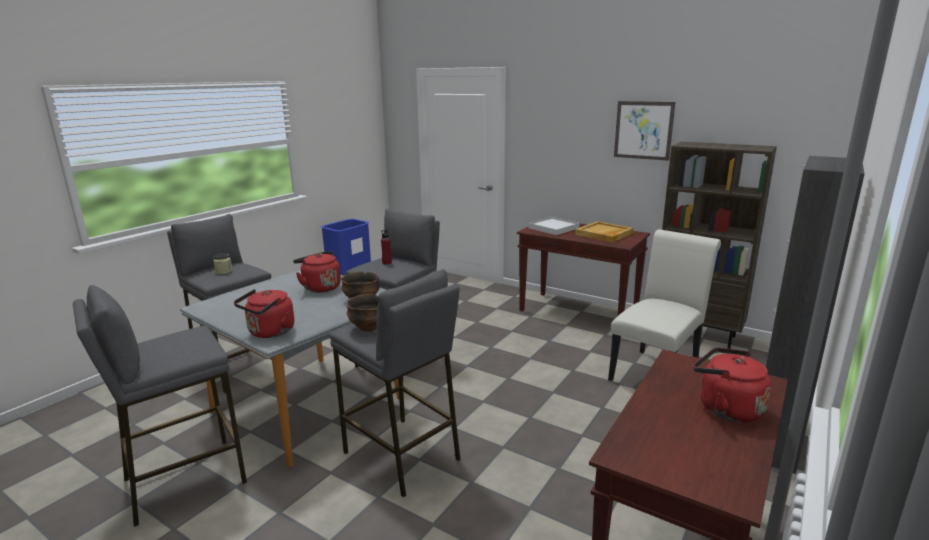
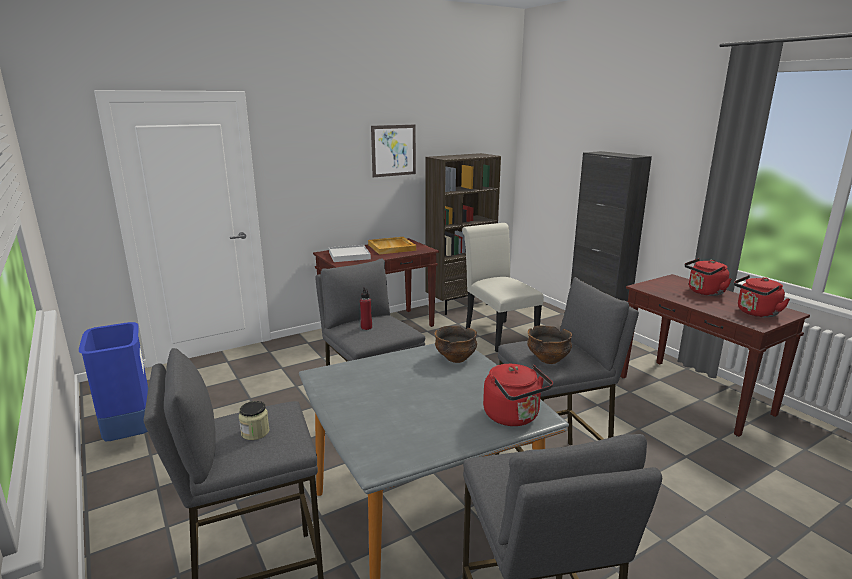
camera: 65 degrees left, 0 degrees up
red kettle [293,251,341,293] -> red kettle moved to [734,275,790,318]

